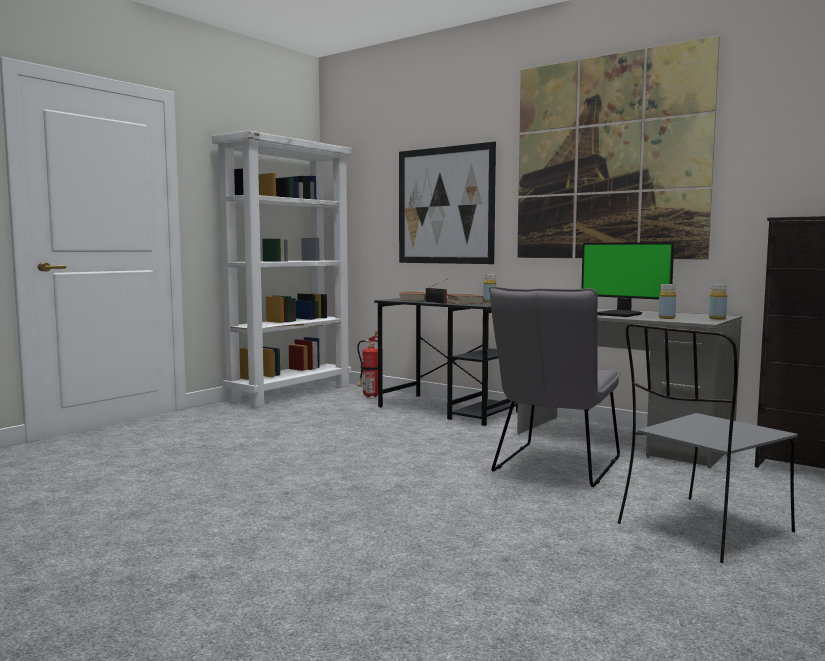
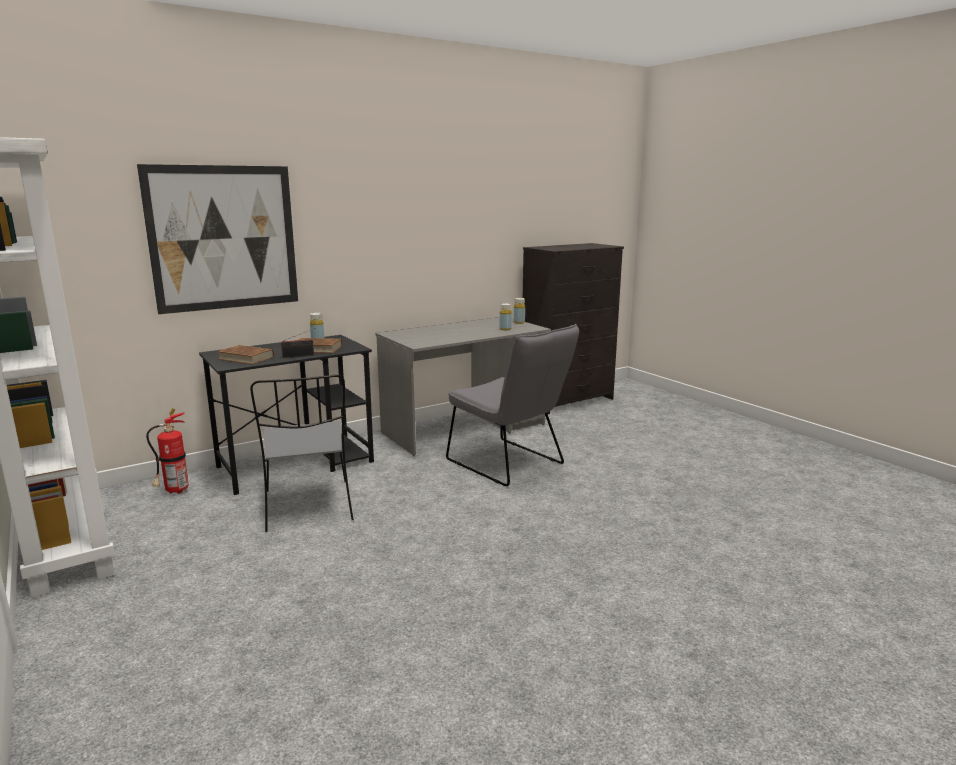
camera: 70 degrees left, 10 degrees up
picture [517,36,720,260] -> none
monitor [581,242,674,317] -> none
grey chair [618,324,798,563] -> grey chair moved to [250,375,354,532]

